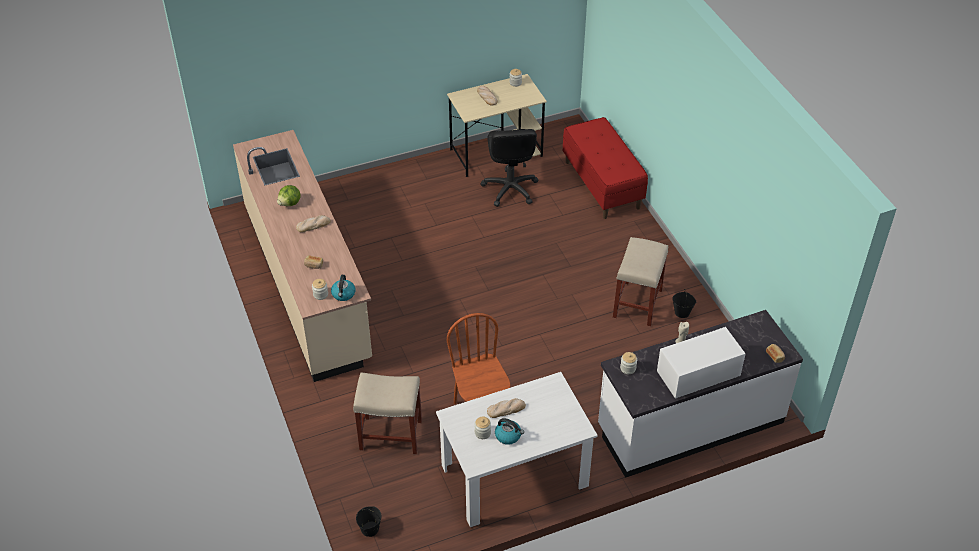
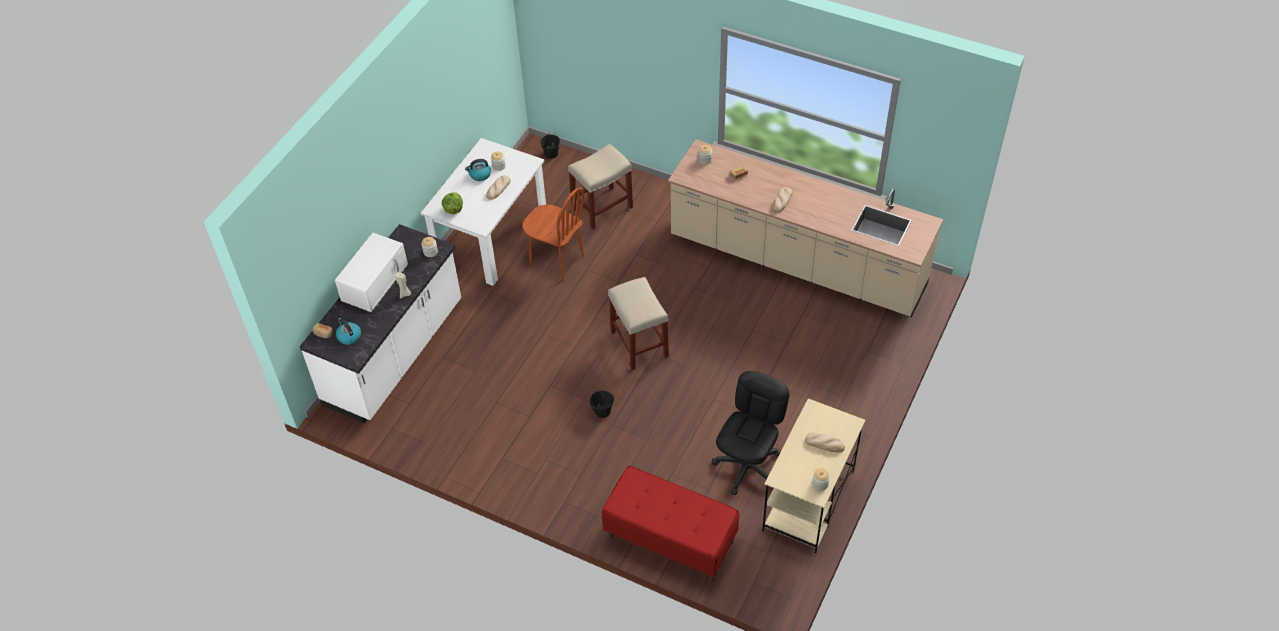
camera: 140 degrees right, 5 degrees up
lettuce [277,185,301,206] -> lettuce moved to [442,192,463,214]
kettle [331,275,356,301] -> kettle moved to [336,318,361,345]
black office chair [480,129,538,207] -> black office chair turned 75 degrees clockwise [711,371,789,495]
beige stool [613,237,668,326] -> beige stool moved to [608,277,669,370]
black bucket [672,289,696,318] -> black bucket moved to [589,390,614,418]

